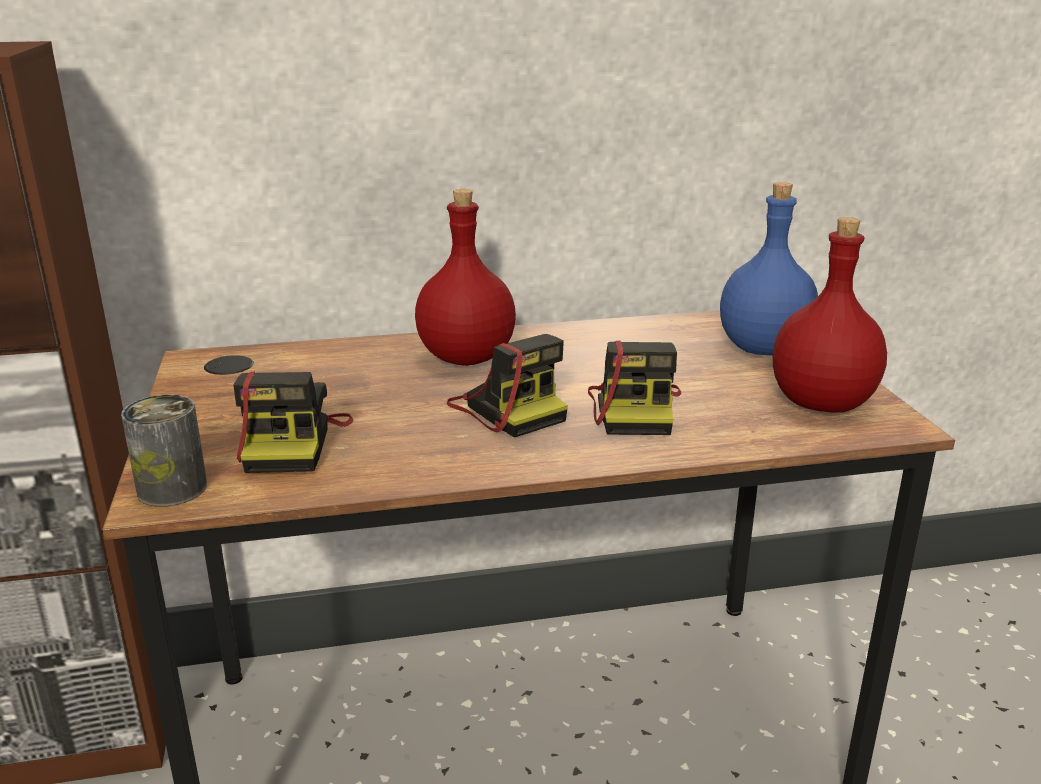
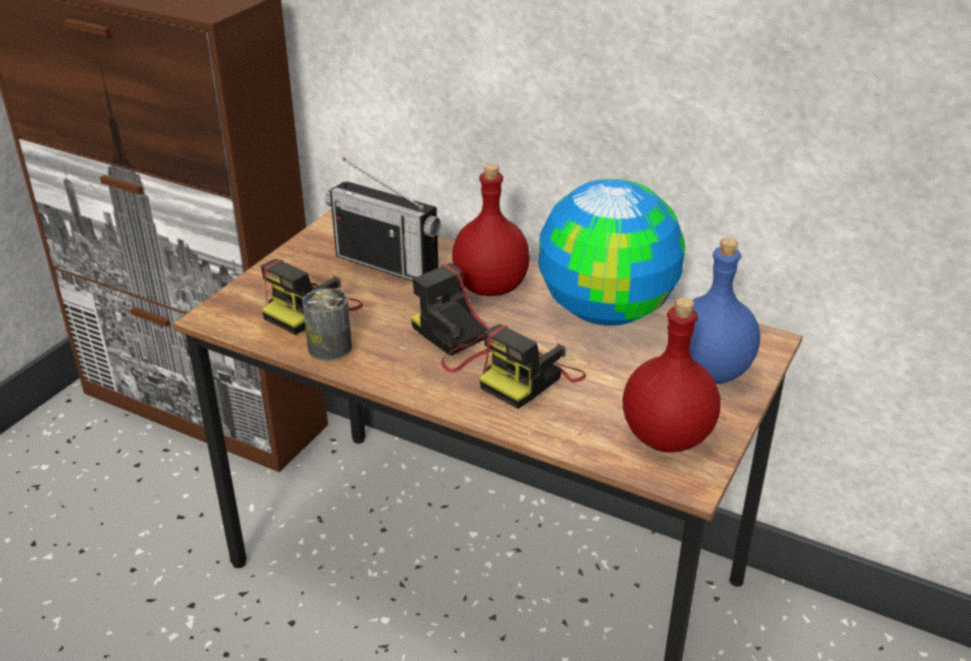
camera: 40 degrees right, 10 degrees up
can [121,394,207,507] -> can moved to [302,288,352,361]
camera [447,334,568,438] -> camera turned 135 degrees clockwise [411,263,492,373]
none -> radio [325,158,441,281]
none -> globe [539,179,685,326]

